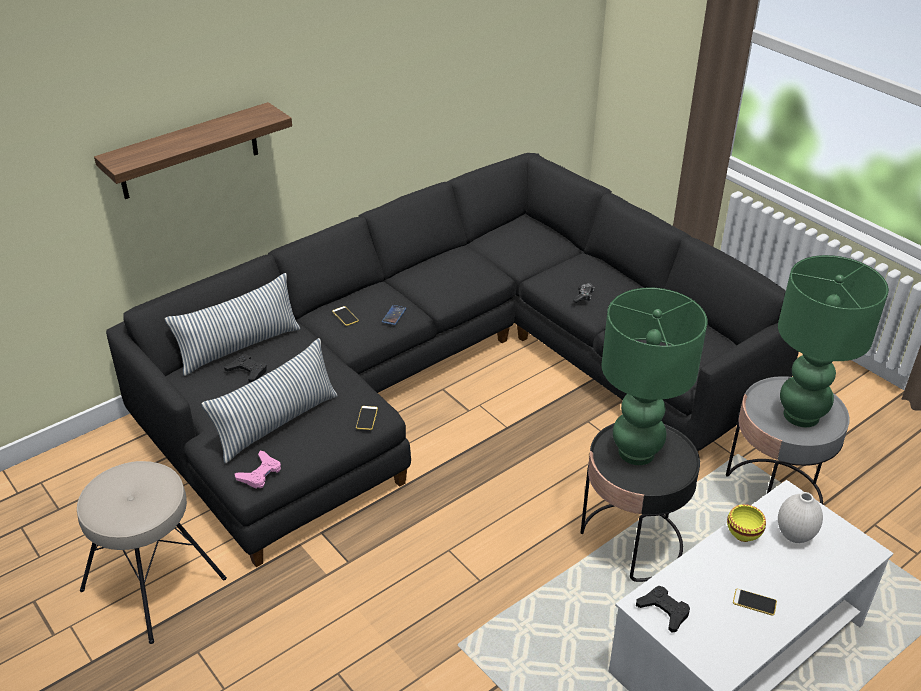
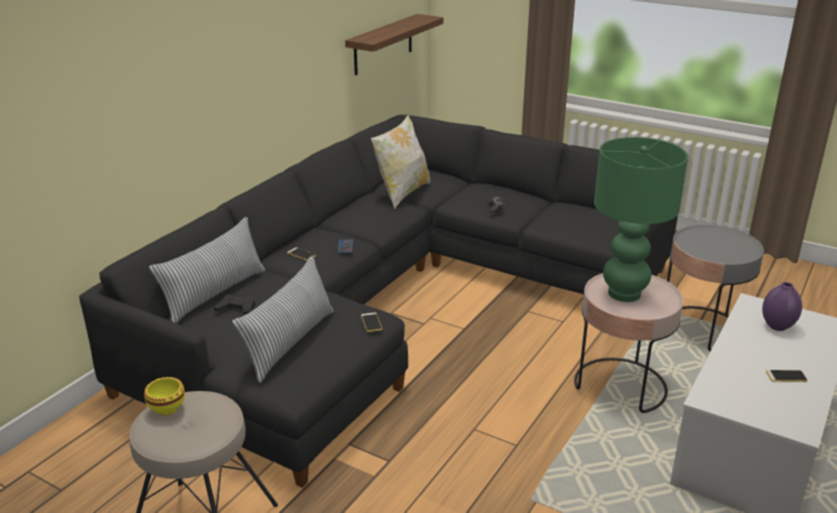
camera: 20 degrees left, 10 degrees down
shelf [94,102,292,199] -> shelf moved to [345,14,443,75]
pink game controller [234,451,281,488] -> none
black side table [580,423,700,582] -> pink side table [574,273,683,413]
black game controller [636,586,690,633] -> none
yellow bowl [727,504,766,542] -> yellow bowl moved to [144,377,185,416]
green table lamp [778,255,889,427] -> none
white vase [778,492,823,543] -> purple vase [762,282,802,331]
none -> pillow [370,114,430,210]

